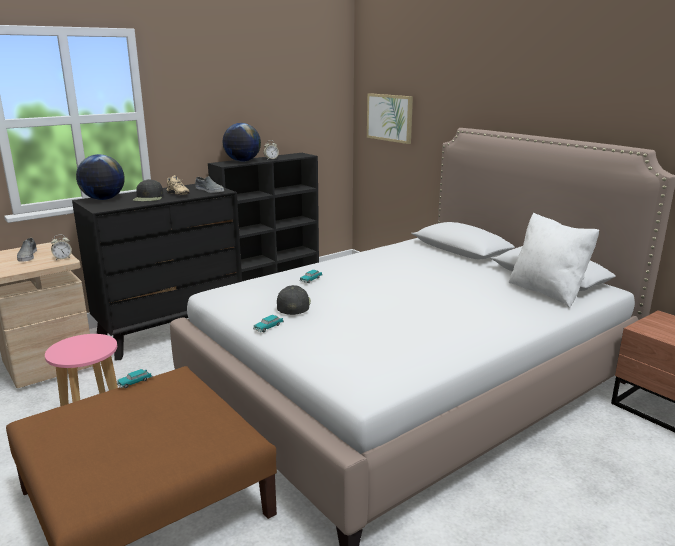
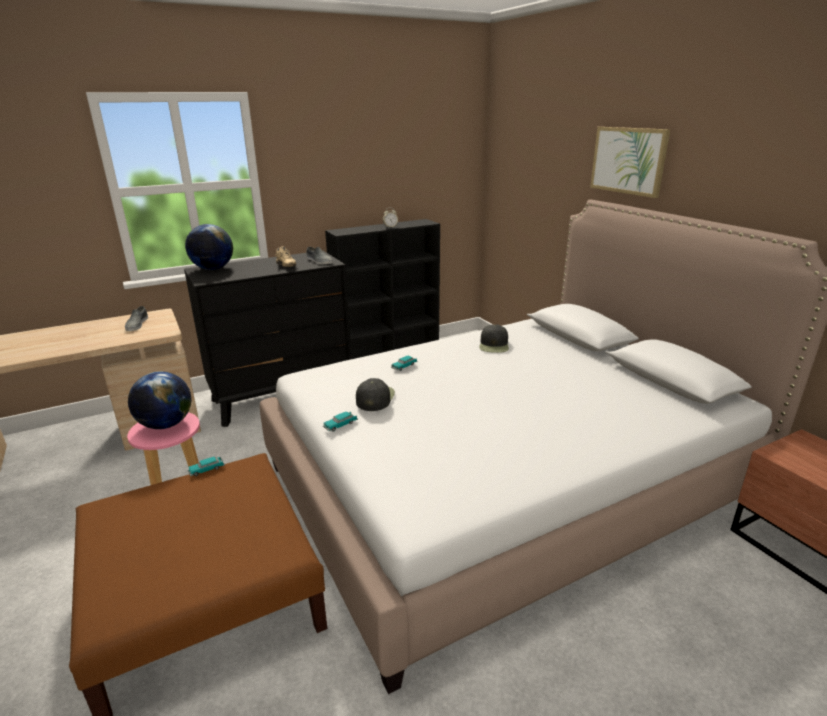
camera: 10 degrees right, 5 degrees up
alarm clock [51,235,72,260] -> none
black cap [133,179,164,201] -> black cap moved to [479,325,509,353]
globe [223,123,261,162] -> globe moved to [128,371,191,429]
picture [367,93,413,144] -> picture moved to [590,127,670,198]
white pillow [509,212,599,308] -> none

